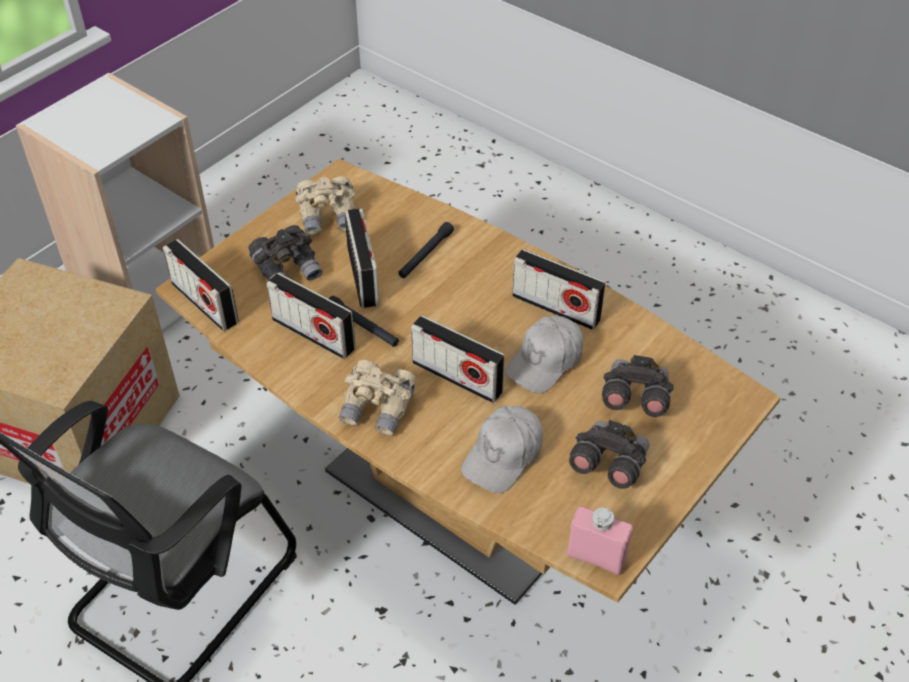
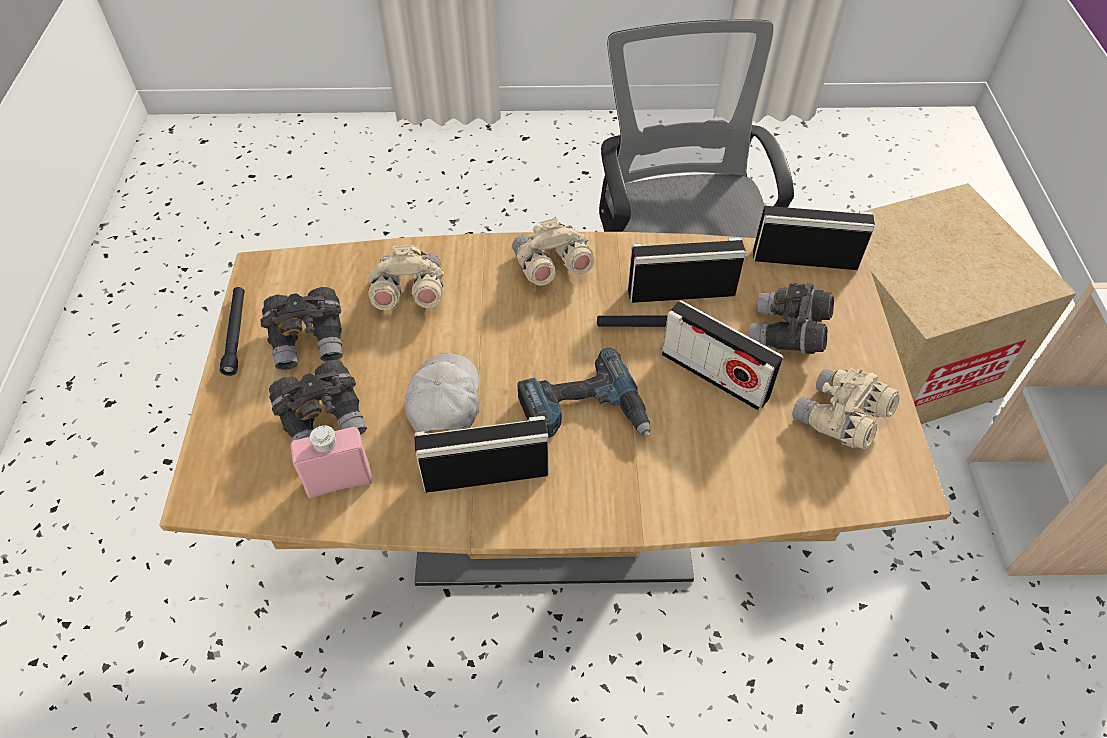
camera: 140 degrees right, 5 degrees up
black flashlight [398,222,454,278] -> black flashlight moved to [220,287,245,376]
radio [411,315,505,403] -> none
white cap [461,406,543,493] -> beige binoculars [367,245,444,310]
pink bottle [567,506,633,575] -> pink bottle moved to [291,424,372,498]
none -> power drill [517,348,651,438]

